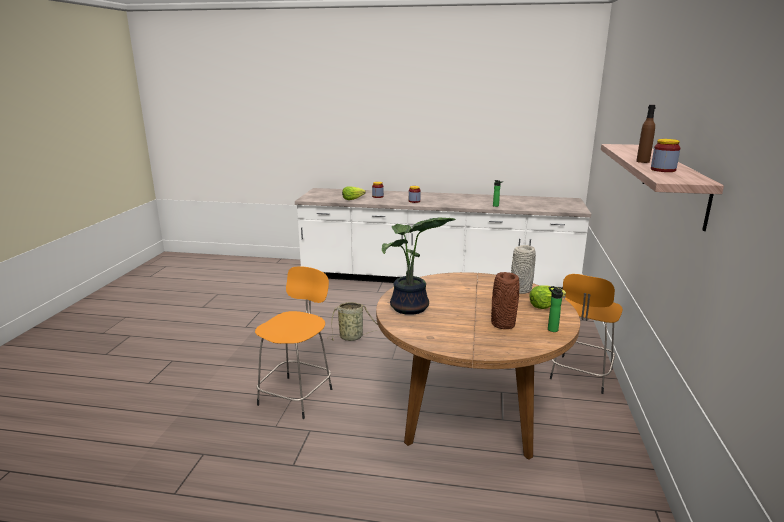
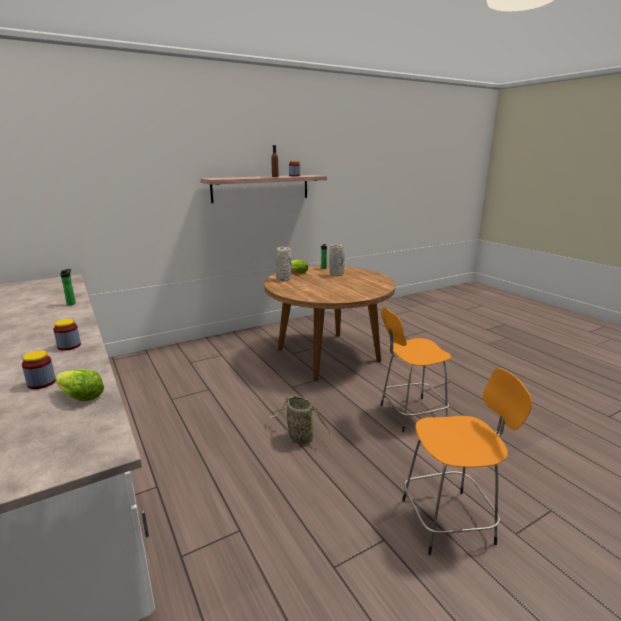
camera: 130 degrees left, 0 degrees up
potted plant [382,217,456,315] -> none
brown vase [491,272,519,329] -> grey vase [329,244,345,276]
orange stool [550,274,623,394] -> orange stool moved to [402,368,532,555]

